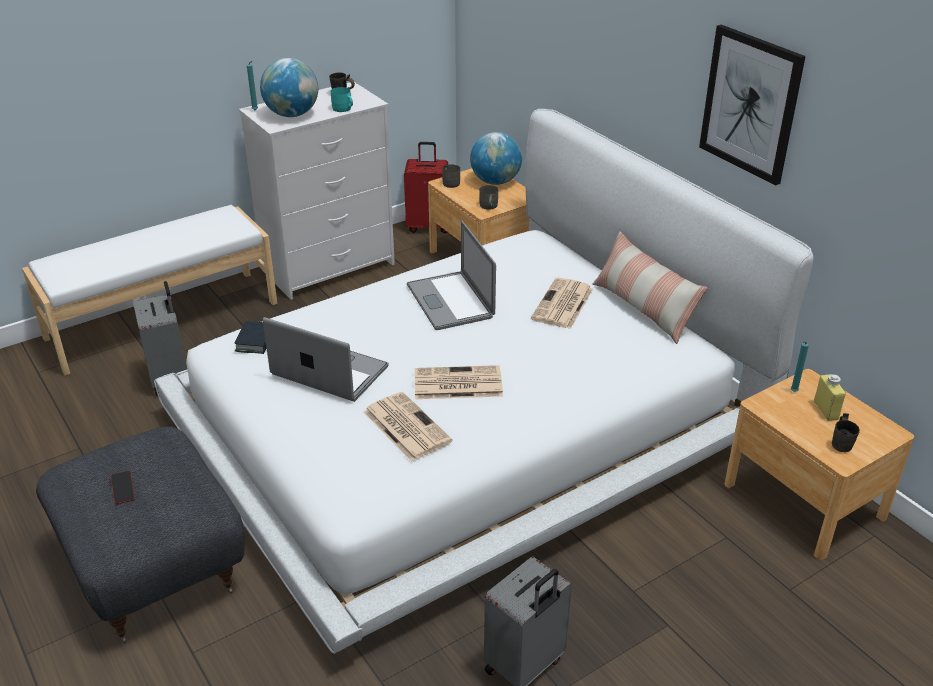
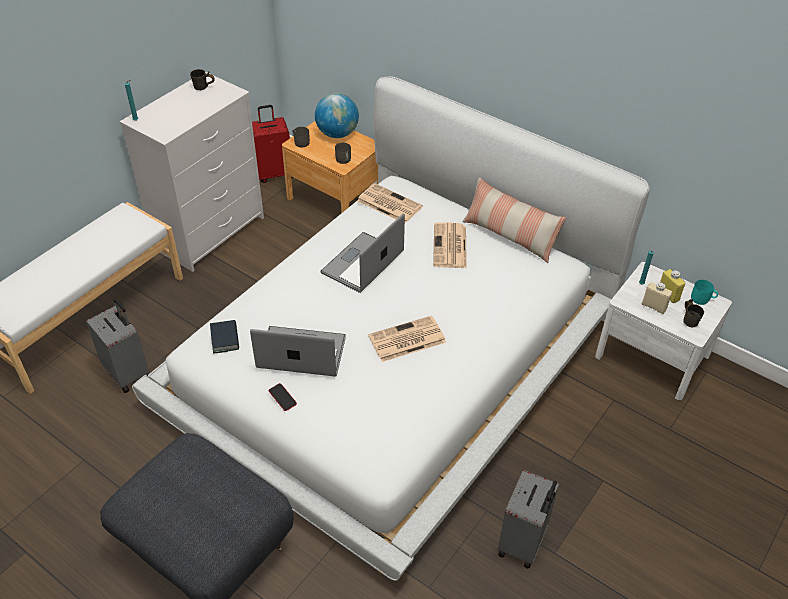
camera: 20 degrees left, 10 degrees up
phone [111,470,135,504] -> phone moved to [269,383,297,411]
globe [260,58,318,117] -> none
turquoise mug [331,87,353,112] -> turquoise mug moved to [691,280,718,305]
newspaper [364,392,453,462] -> newspaper moved to [357,183,423,223]
laptop [407,221,496,330] -> laptop turned 75 degrees clockwise [320,213,405,293]
picture [699,24,806,185] -> none
brown nightstand [724,369,914,560] -> white nightstand [595,262,732,400]
none -> beige bottle [642,282,672,314]

